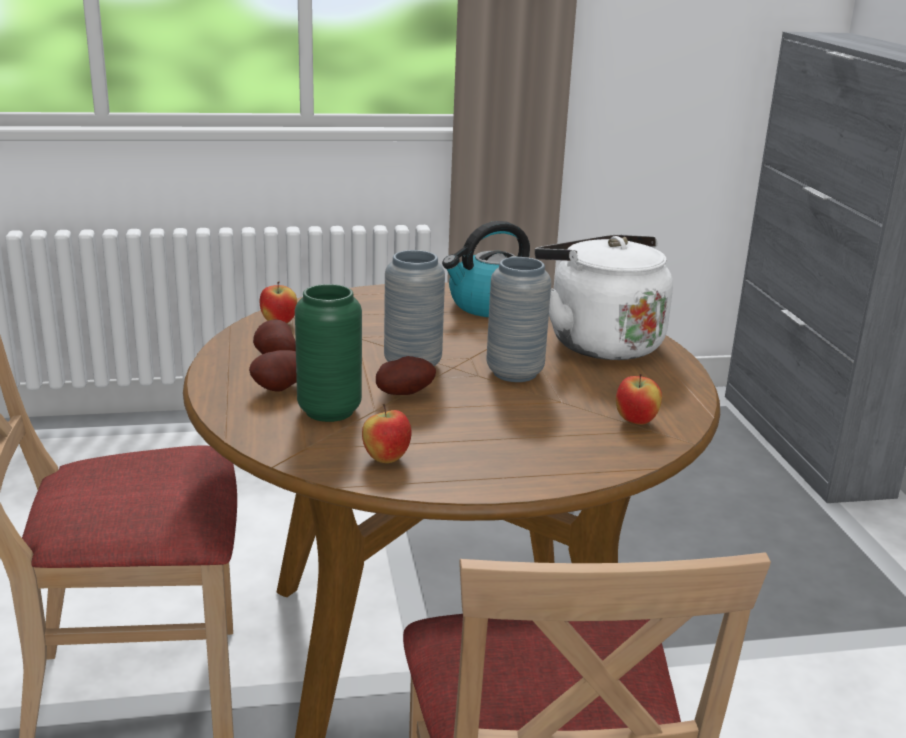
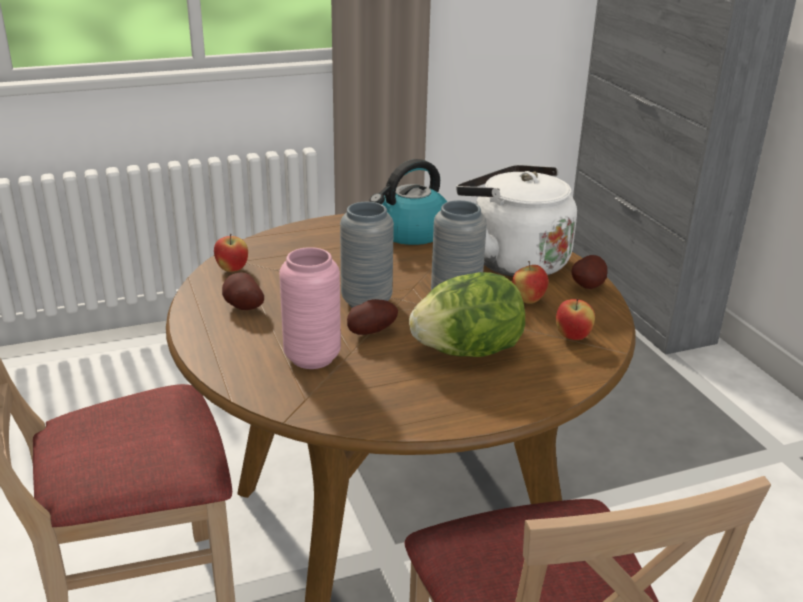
camera: 10 degrees left, 5 degrees up
potato [249,350,297,392] -> potato moved to [571,255,607,289]
green vase [295,284,362,422] -> pink vase [279,247,341,369]
apple [362,404,412,463] -> apple moved to [512,261,549,304]
none -> lettuce [409,272,525,357]

